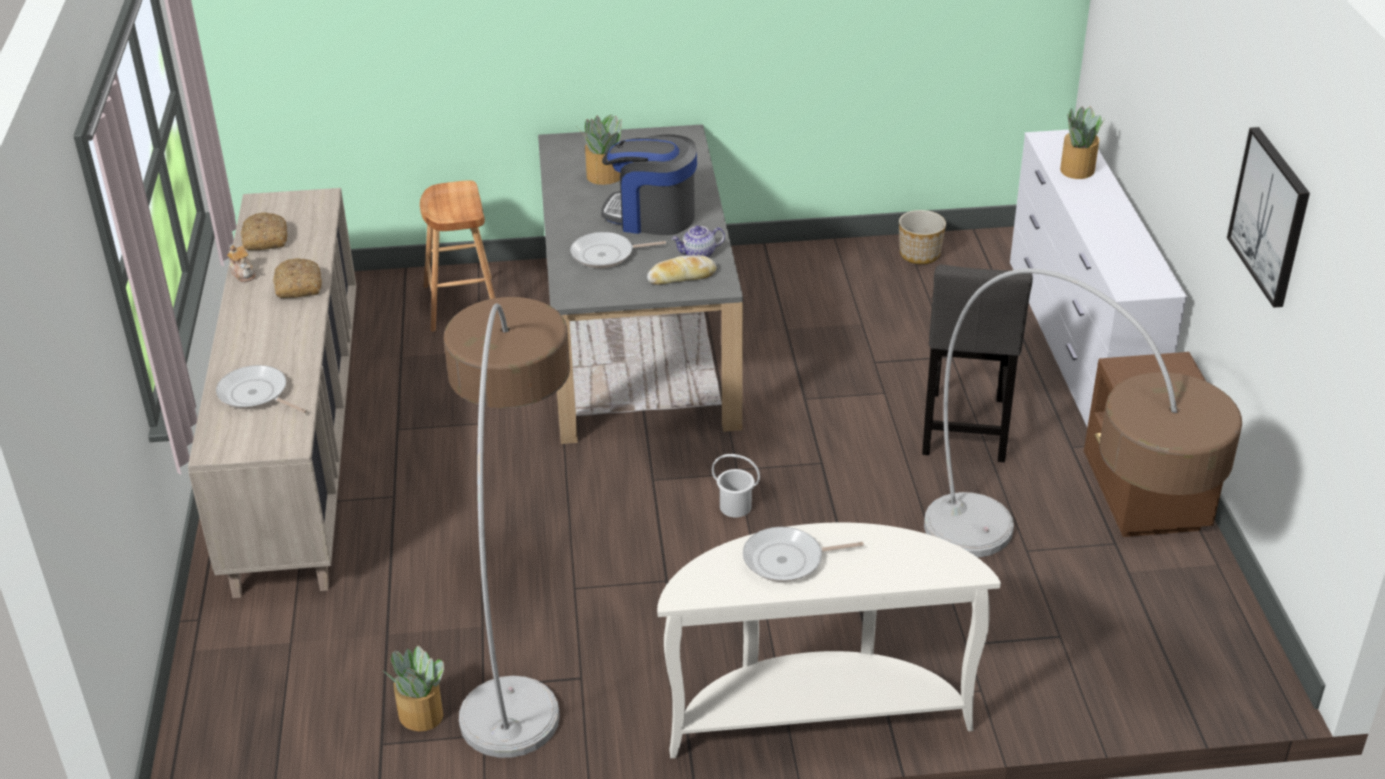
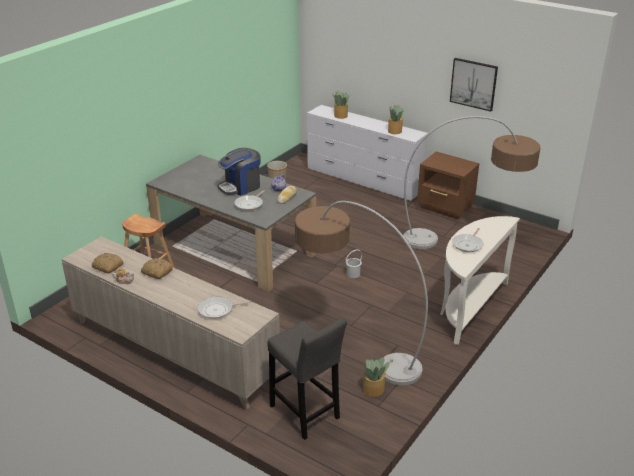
camera: 50 degrees left, 5 degrees down
potted plant [578,114,622,185] -> potted plant moved to [388,105,403,134]
grey stool [922,264,1033,462] -> grey stool moved to [268,317,347,440]

